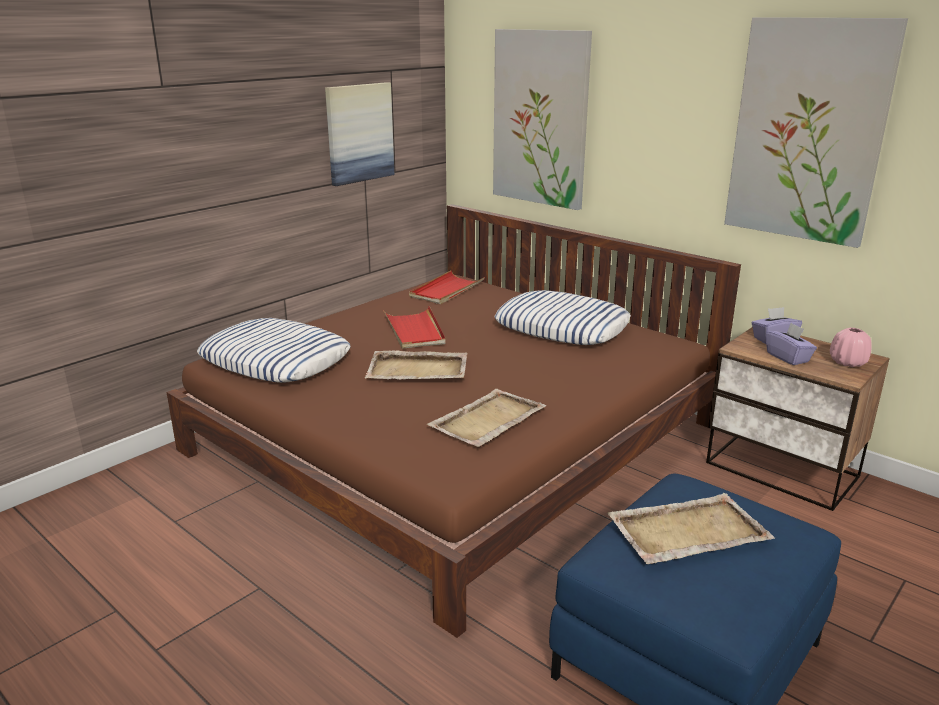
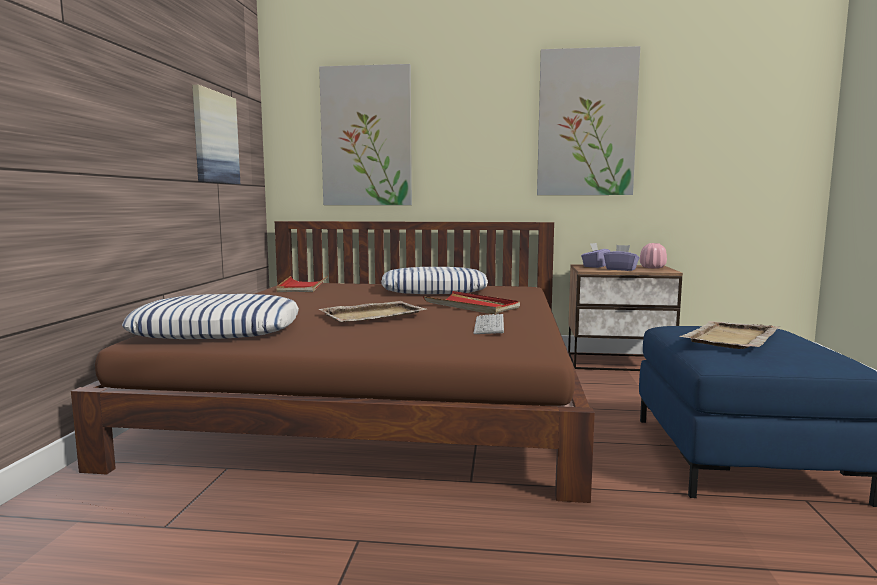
camera: 35 degrees left, 15 degrees down
red tray [383,306,446,349] -> red tray moved to [423,291,520,314]
beige tray [426,389,547,447] -> keyboard [473,314,504,334]

